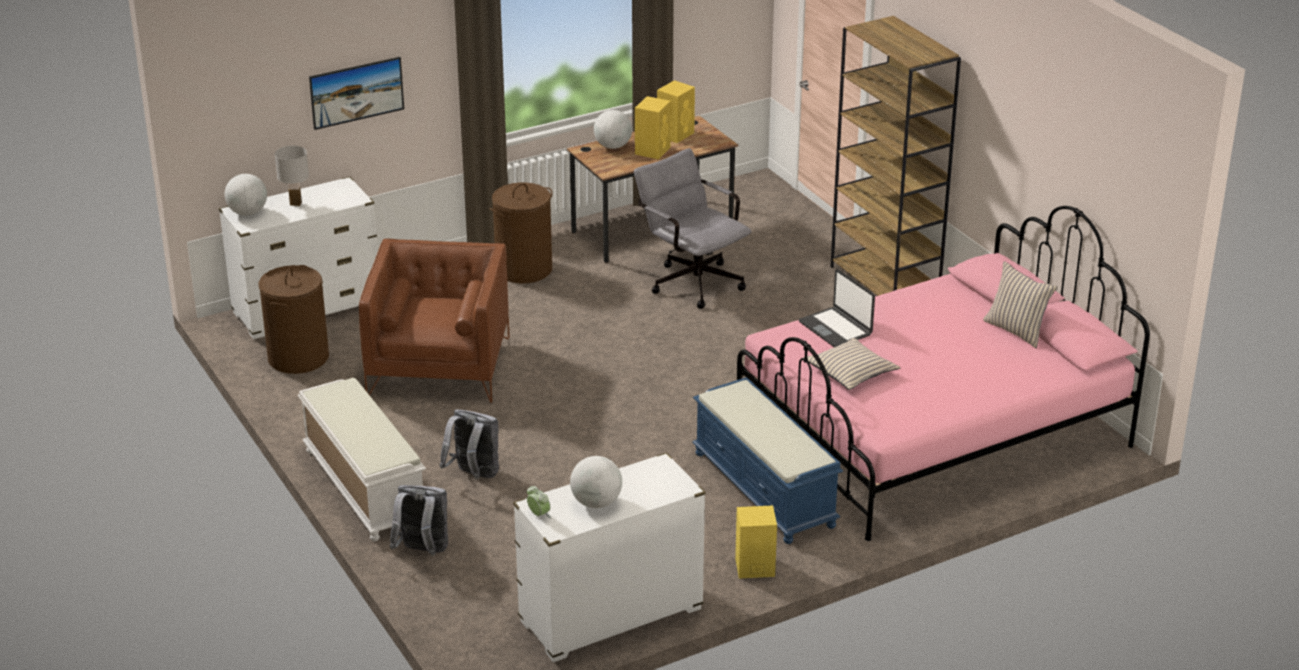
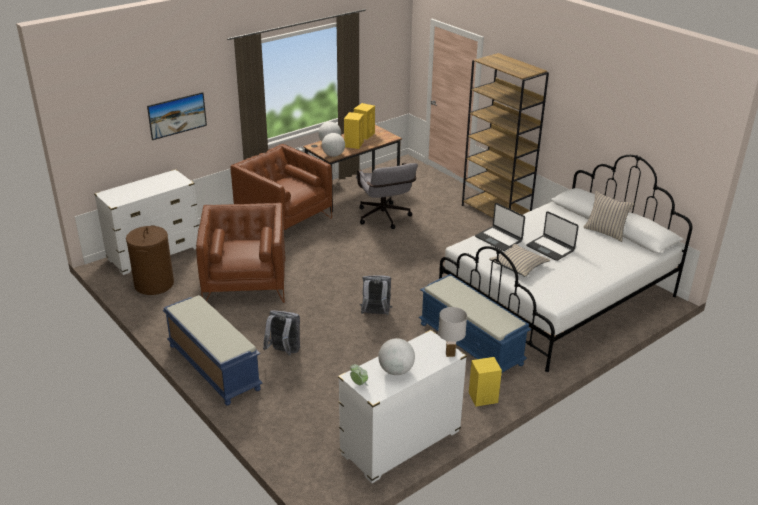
camera: 10 degrees left, 0 degrees up
globe [225,174,267,216] -> globe moved to [322,133,345,157]
white table lamp [275,146,309,206] -> white table lamp moved to [438,307,467,357]
white bench [298,378,426,542] -> blue bench [163,295,262,405]
grey backpack [390,485,448,556] -> grey backpack moved to [360,275,392,315]
brown laundry basket [490,182,552,283] -> brown armchair [230,144,332,230]
grey office chair [634,148,752,309] -> grey office chair turned 150 degrees counterclockwise [356,163,418,229]
pink bed [737,206,1150,541] -> white bed [439,155,693,372]
none -> laptop [526,211,579,261]

